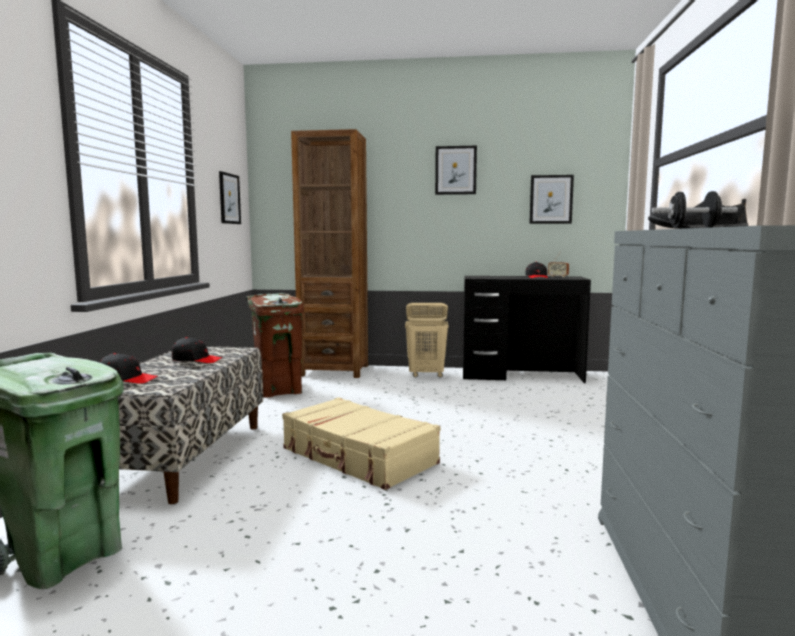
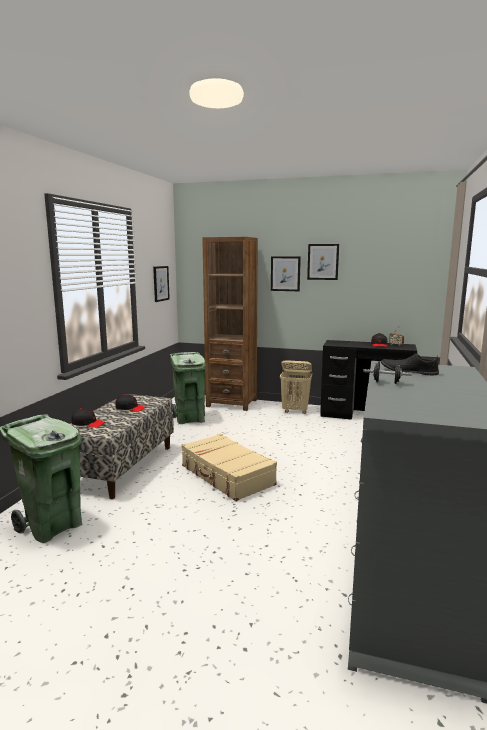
camera: 10 degrees right, 5 degrees up
brown trash can [245,293,304,398] -> green trash can [169,352,206,424]
picture [529,175,574,224] -> picture moved to [271,256,301,291]

